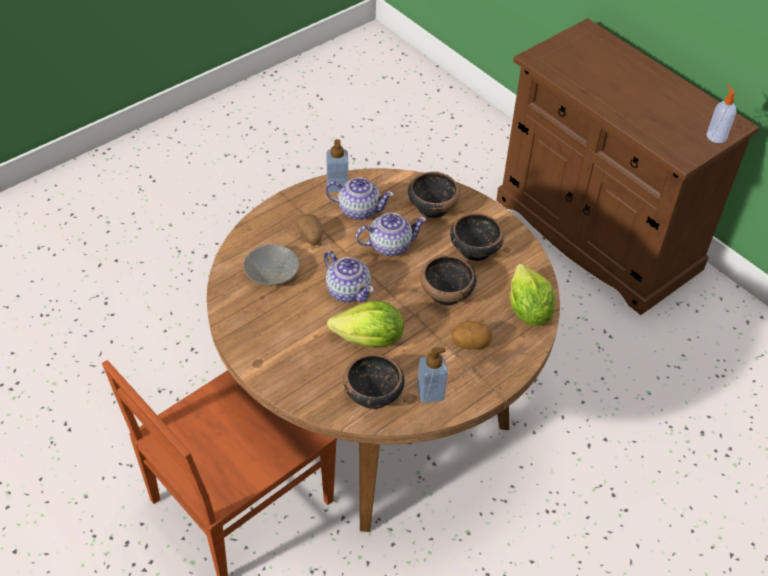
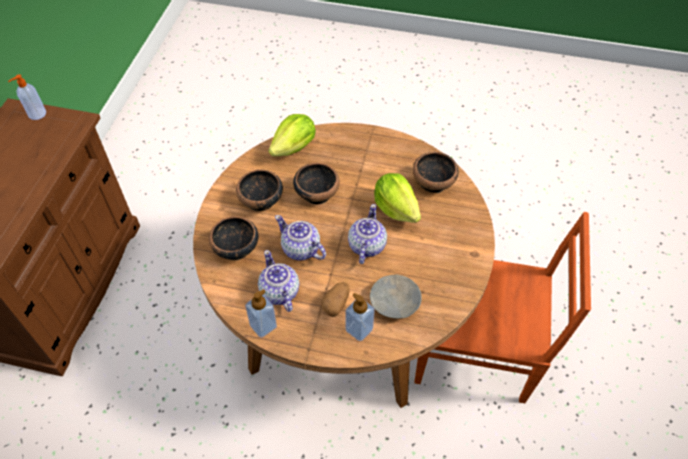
camera: 125 degrees left, 5 degrees up
soap dispenser [417,348,448,403] -> soap dispenser moved to [346,293,375,341]
potato [452,321,492,349] -> none

